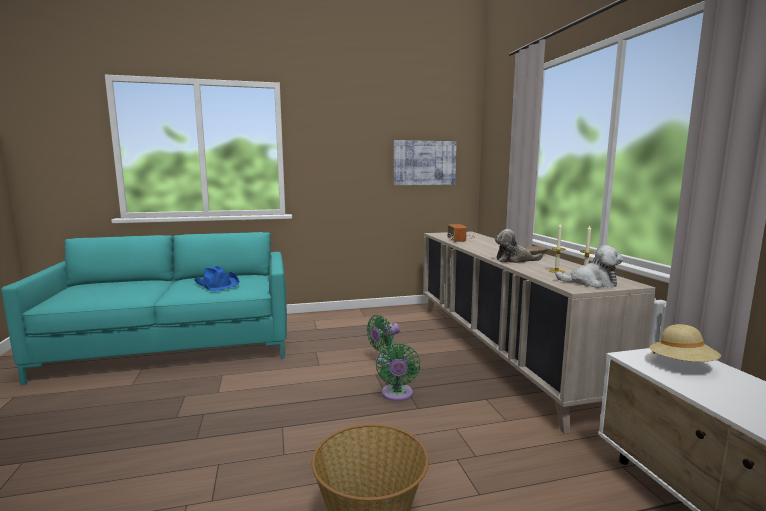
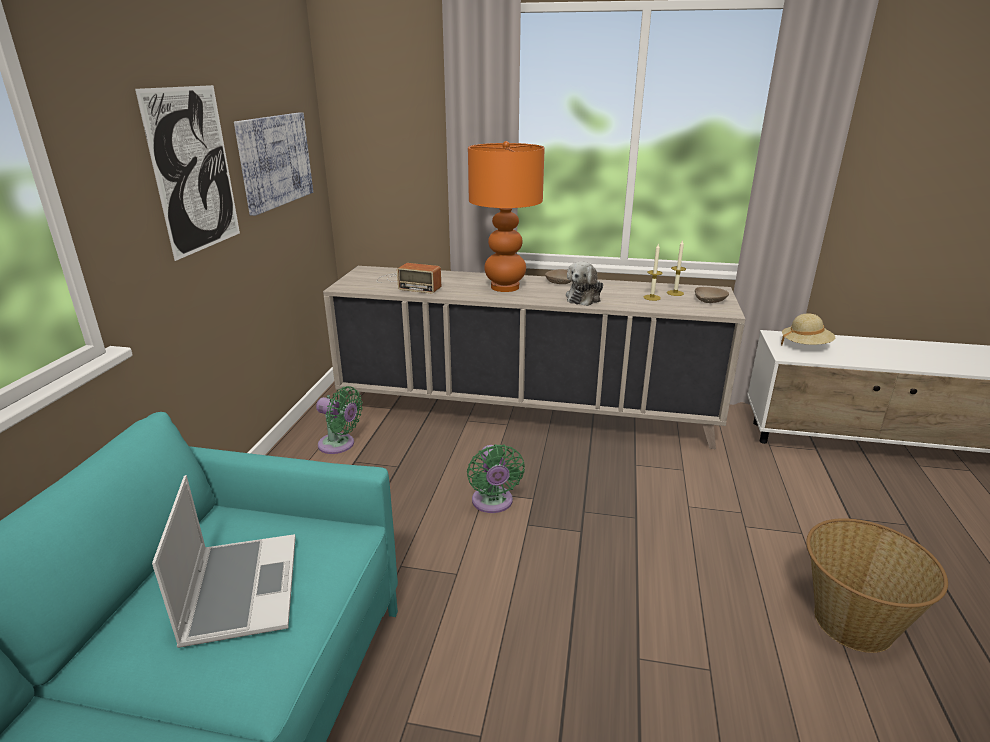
camera: 65 degrees left, 15 degrees up
blue hat [195,266,240,291] -> laptop [152,475,296,648]
green fan [376,343,420,401] -> green fan moved to [316,386,363,454]
plush toy [556,245,623,288] -> beige bowl [695,287,729,303]
none -> picture [135,85,240,261]
none -> orange table lamp [468,141,545,292]

